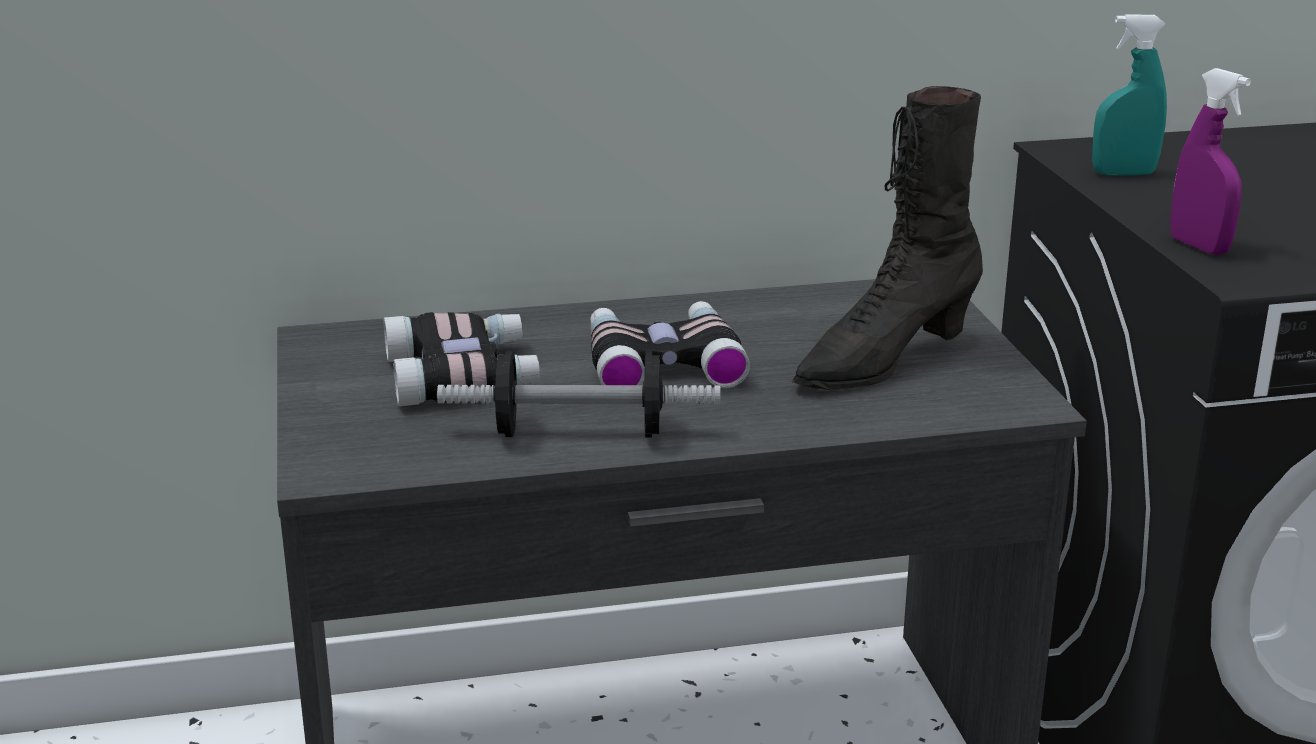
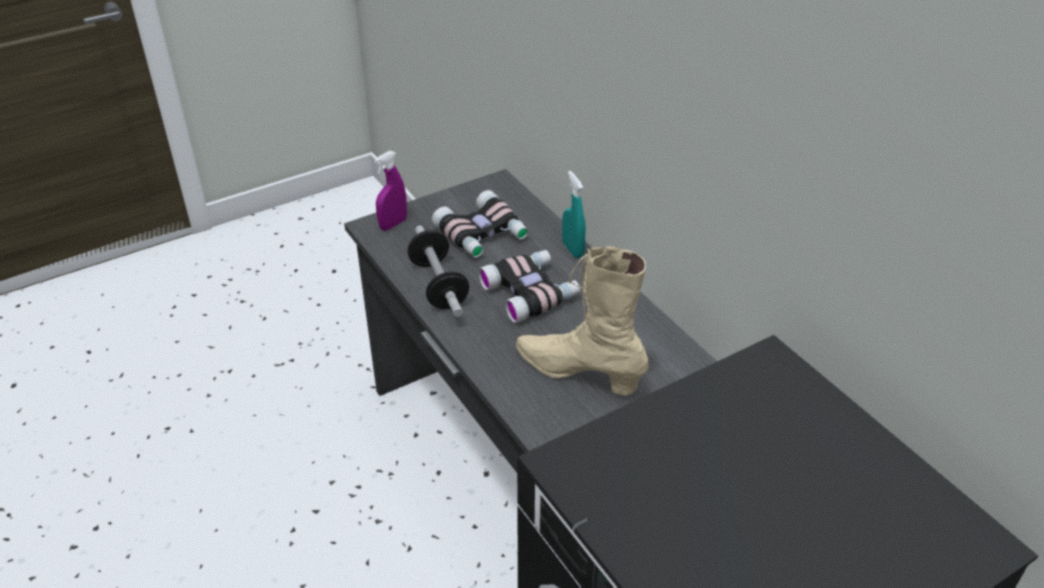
camera: 70 degrees right, 15 degrees up
black boot [792,86,983,391] -> beige boot [516,246,649,396]
turquoise spray bottle [1092,14,1167,176] -> turquoise spray bottle moved to [562,171,586,258]
purple spray bottle [1170,68,1251,255] -> purple spray bottle moved to [374,151,407,230]

